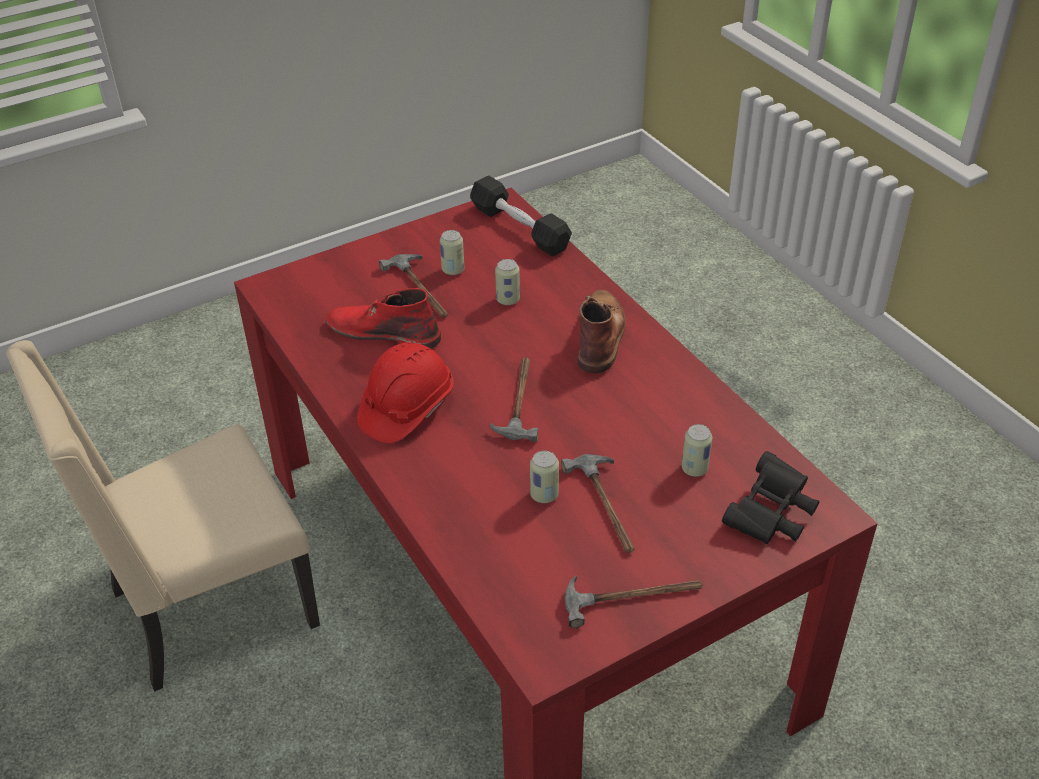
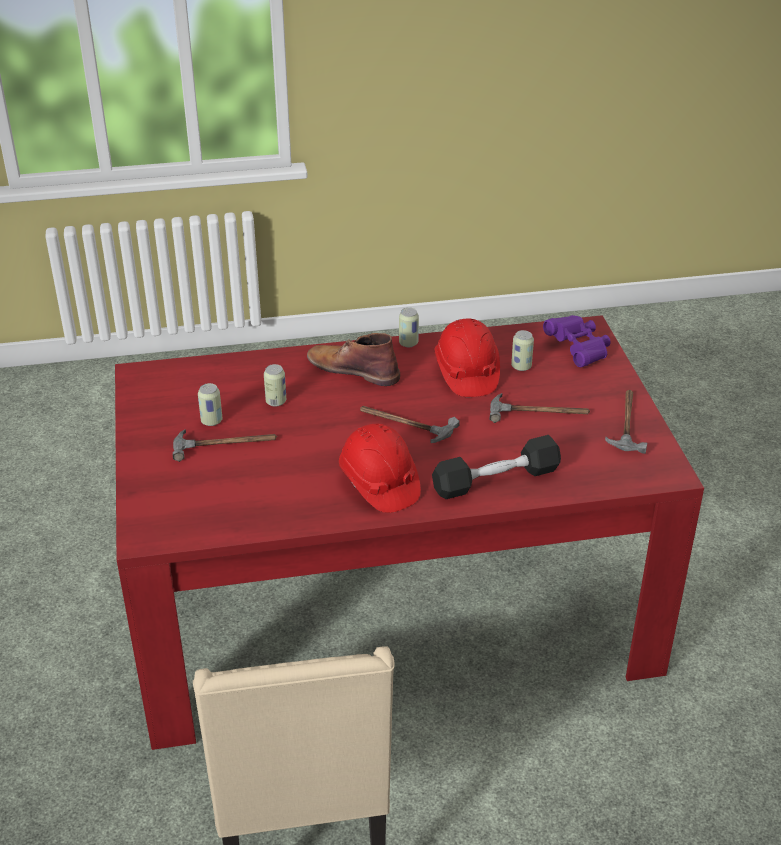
camera: 70 degrees left, 5 degrees down
red boot [326,288,441,349] -> none
black dumbbell [470,176,572,256] -> black dumbbell moved to [432,435,561,499]
can [530,451,559,503] -> can moved to [399,307,419,347]
black binoculars [722,451,820,545] -> purple binoculars [543,315,611,367]
none -> red hard hat [434,318,500,397]

